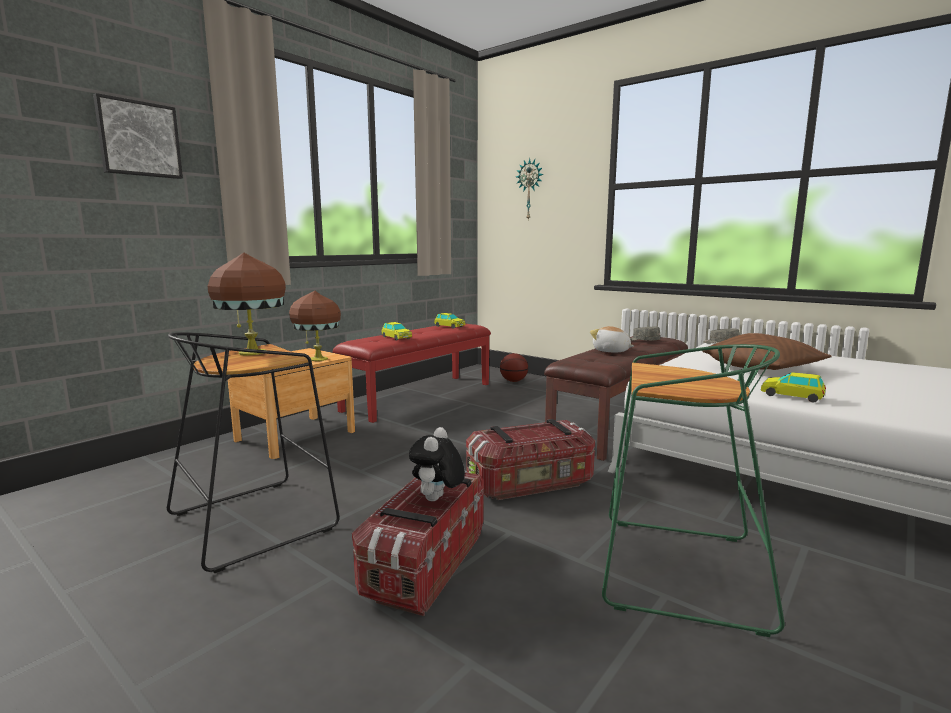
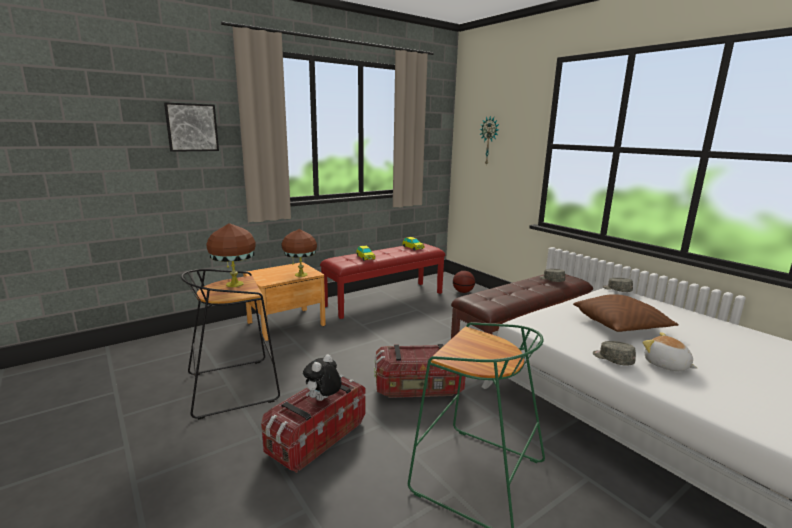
camera: 15 degrees right, 5 degrees up
plush toy [590,326,634,352] -> plush toy moved to [643,332,697,371]
toy car [761,372,826,403] -> grey cap [593,341,636,366]

